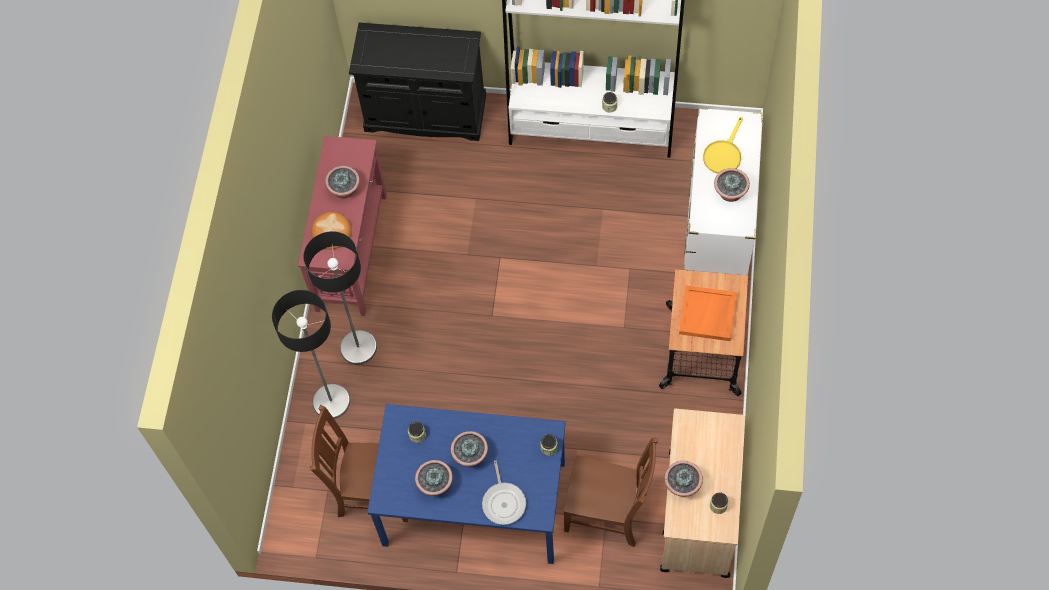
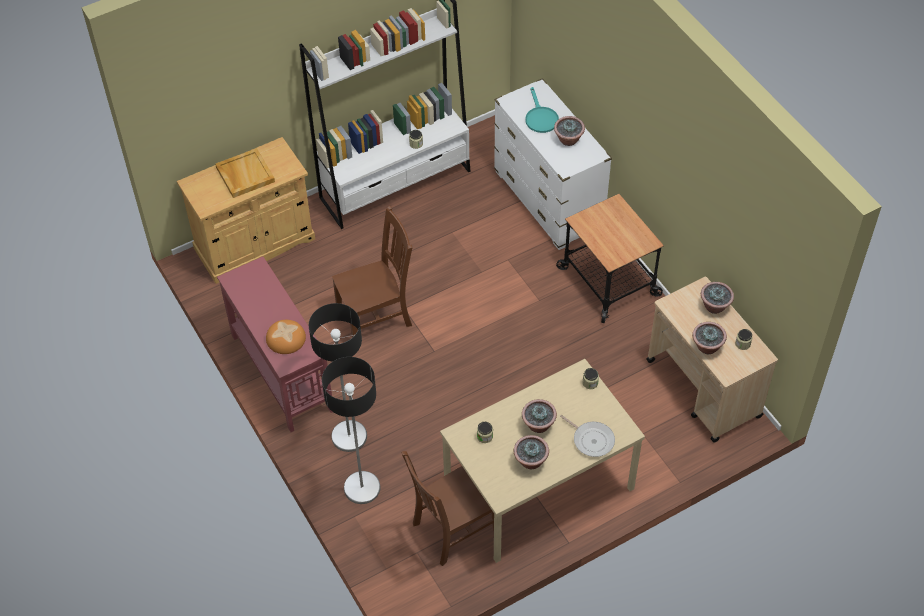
camera: 40 degrees left, 10 degrees down
potted plant [325,166,360,198] -> potted plant moved to [701,282,734,314]
black cabinet [349,23,486,141] -> beige cabinet [177,137,315,284]
blue dining table [367,404,566,564] -> beige dining table [440,359,645,563]
brown chair [563,437,658,547] -> brown chair moved to [332,206,412,337]
orange tray [679,285,737,341] -> none
yellow frying pan [703,117,743,174] -> turquoise frying pan [525,87,559,133]
none -> beige tray [215,148,275,198]

